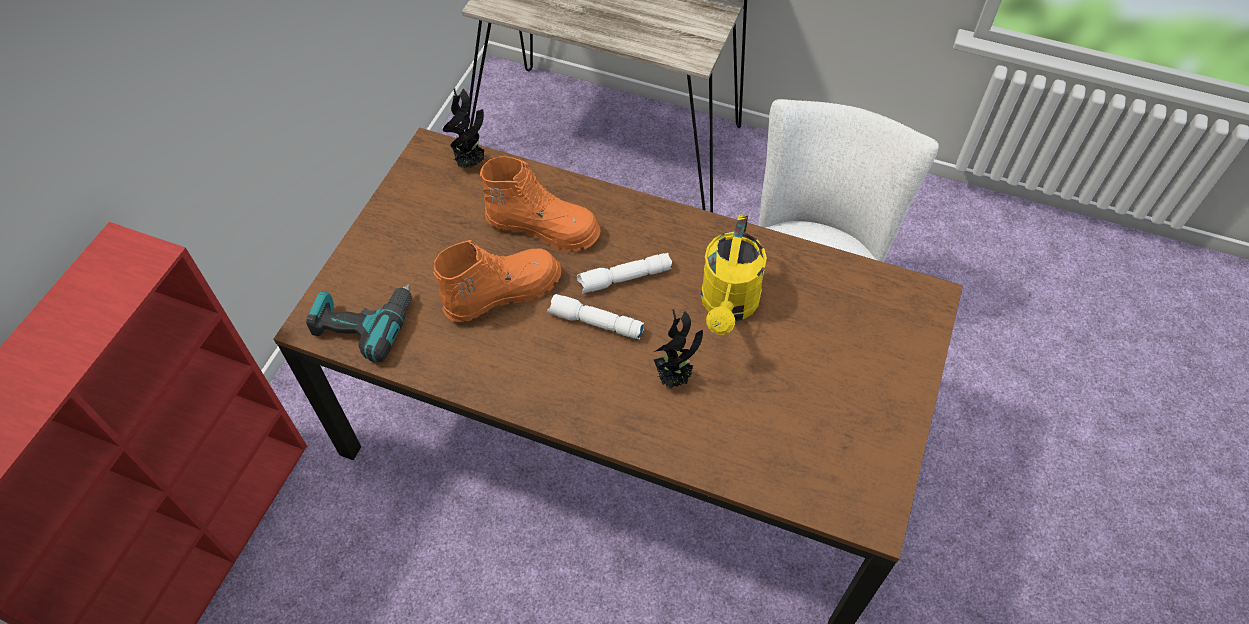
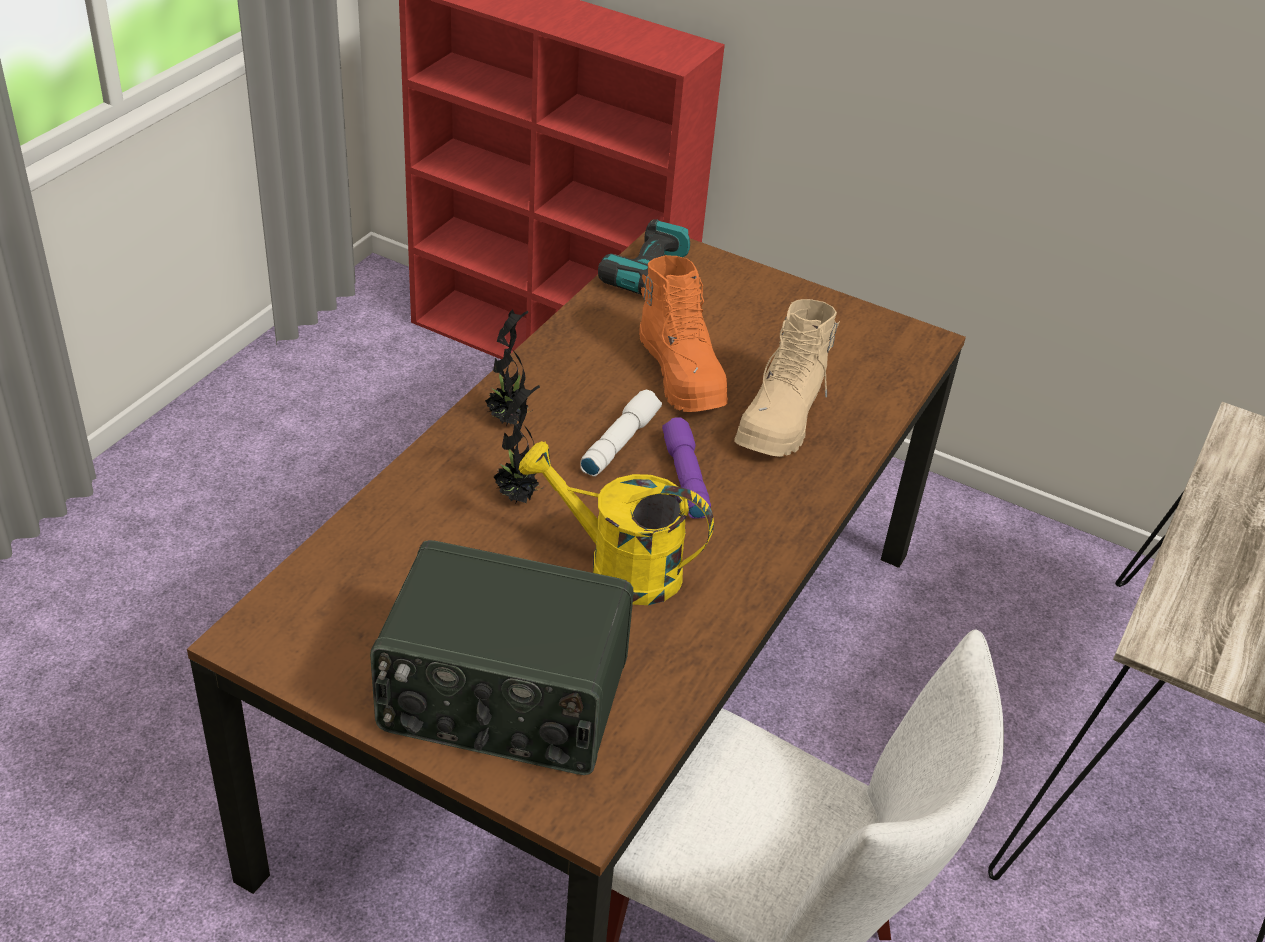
camera: 95 degrees right, 15 degrees down
potted plant [443,89,484,168] -> potted plant moved to [485,309,533,426]
orange boot [480,157,600,252] -> beige boot [734,299,840,457]
white flashlight [577,253,672,294] -> purple flashlight [662,417,711,519]
none -> radio [370,540,634,775]

